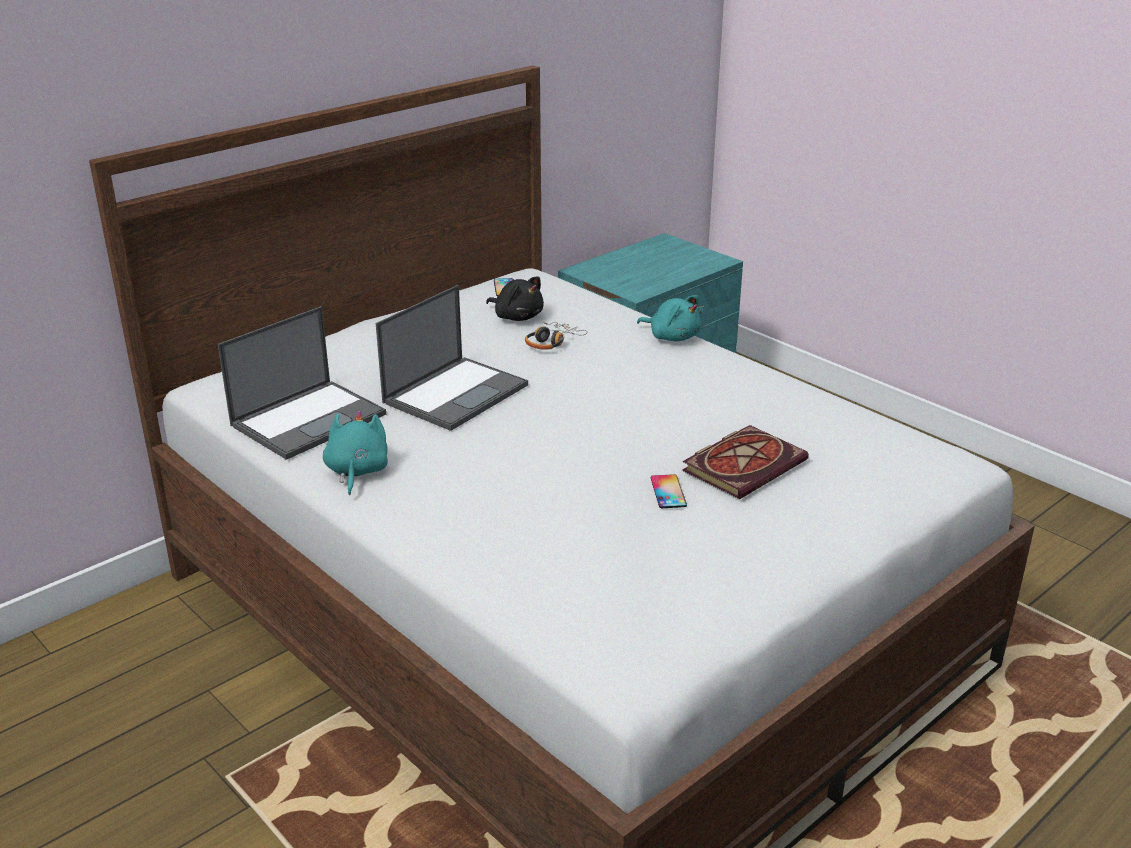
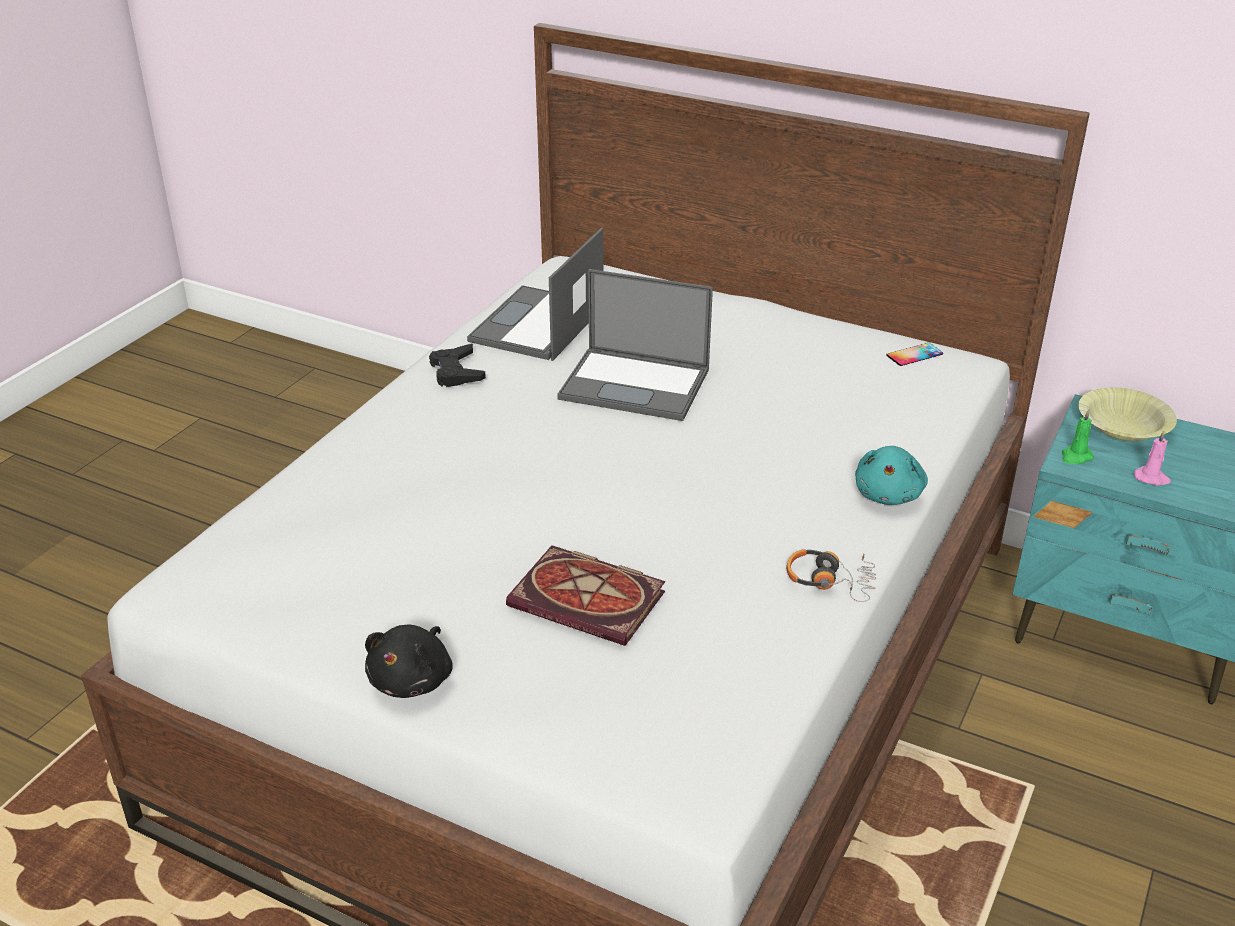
camera: 70 degrees right, 5 degrees up
laptop [218,306,386,460] -> laptop turned 90 degrees clockwise [467,228,603,361]
turquoise plush toy [323,411,388,495] -> black game controller [429,344,486,387]
black plush toy [486,276,544,321] -> black plush toy moved to [365,625,453,698]
headphones [525,322,587,350] -> headphones moved to [787,549,876,602]
phone [650,474,687,508] -> none
none -> green candle [1062,410,1094,464]
none -> yellow bowl [1078,387,1177,441]
none -> pink candle [1134,431,1171,485]

